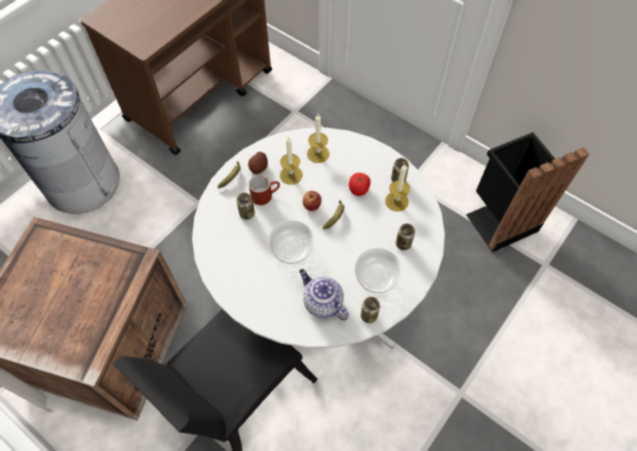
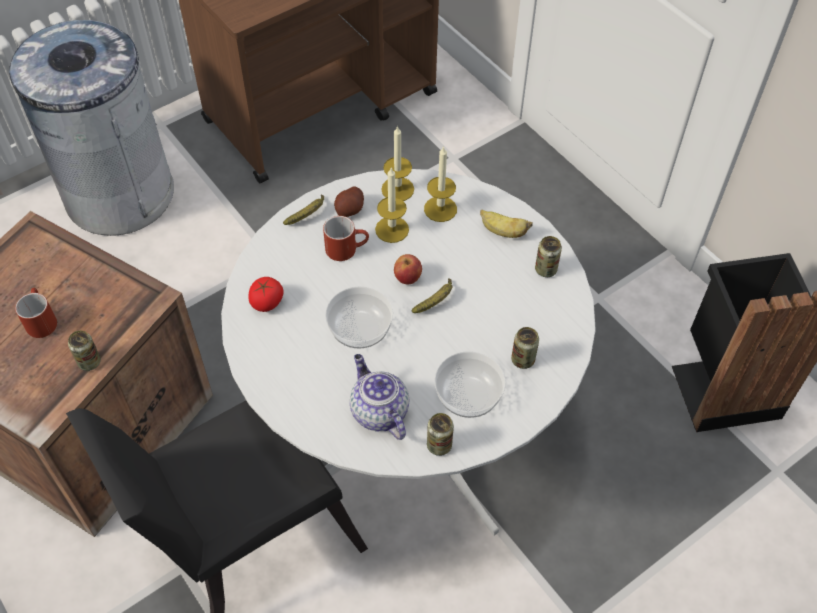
camera: 15 degrees right, 5 degrees down
can [237,193,255,220] -> can moved to [68,330,101,371]
tomato [349,173,371,196] -> tomato moved to [249,277,284,312]
candle [385,164,410,212] -> candle moved to [381,126,414,201]
none -> red mug [15,288,57,338]
none -> banana [480,210,532,238]

